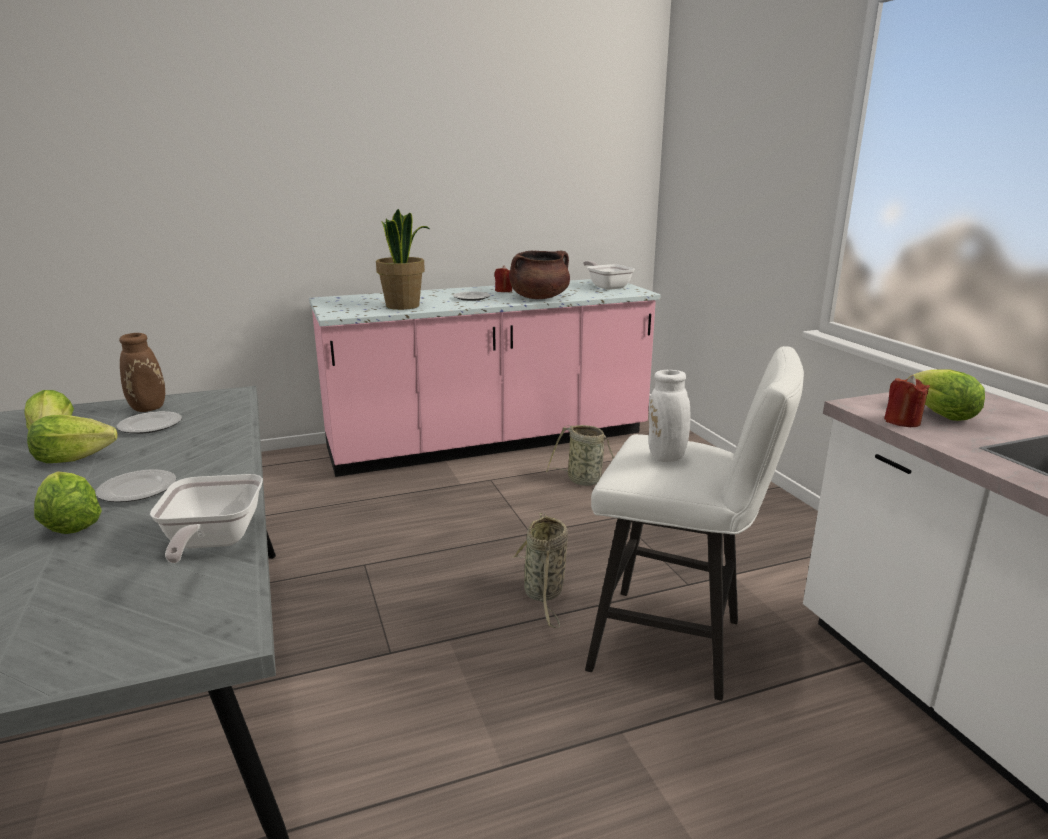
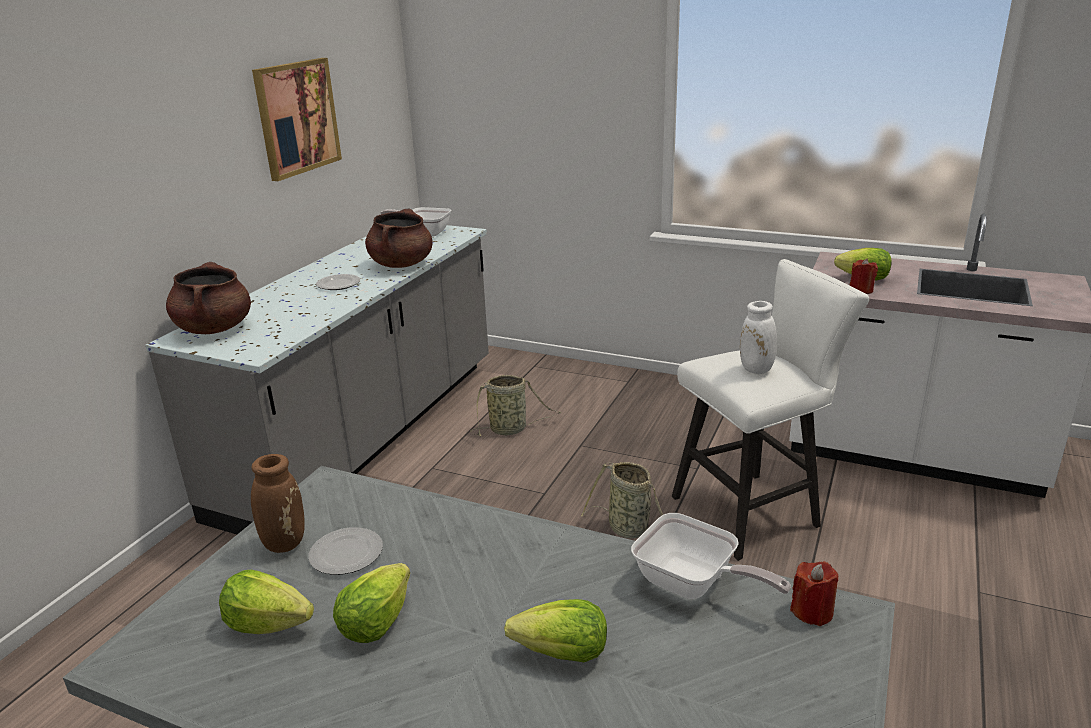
camera: 45 degrees left, 5 degrees up
plate [95,469,176,502] -> none
pink counter [309,279,661,477] -> grey counter [145,225,489,534]
potted plant [376,209,430,310] -> none
red candle [495,265,512,292] -> red candle moved to [790,561,838,626]
none -> brown cooking pot [166,262,251,334]
none -> picture [252,58,342,181]

